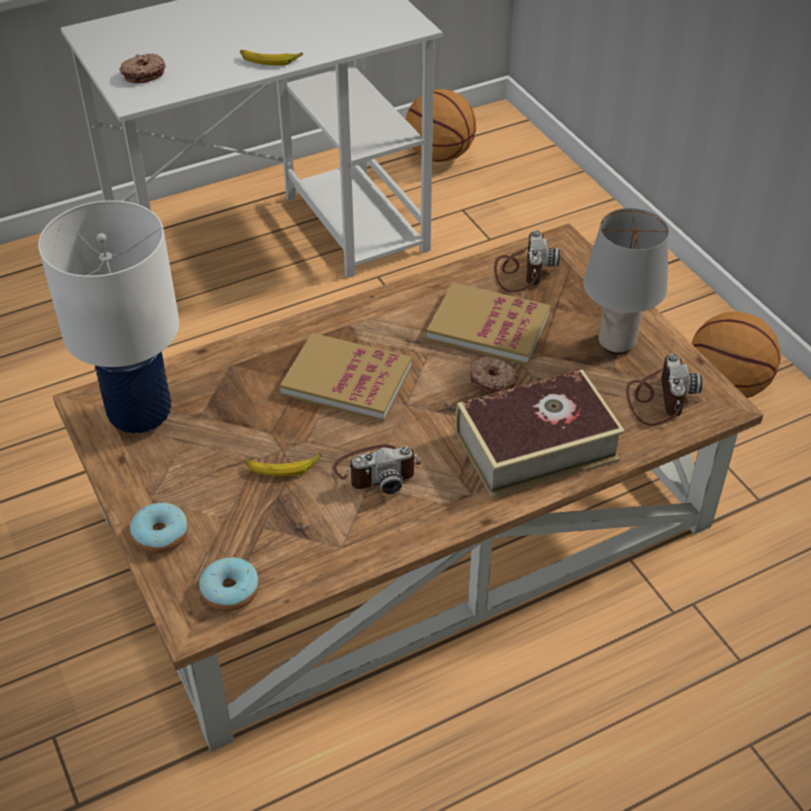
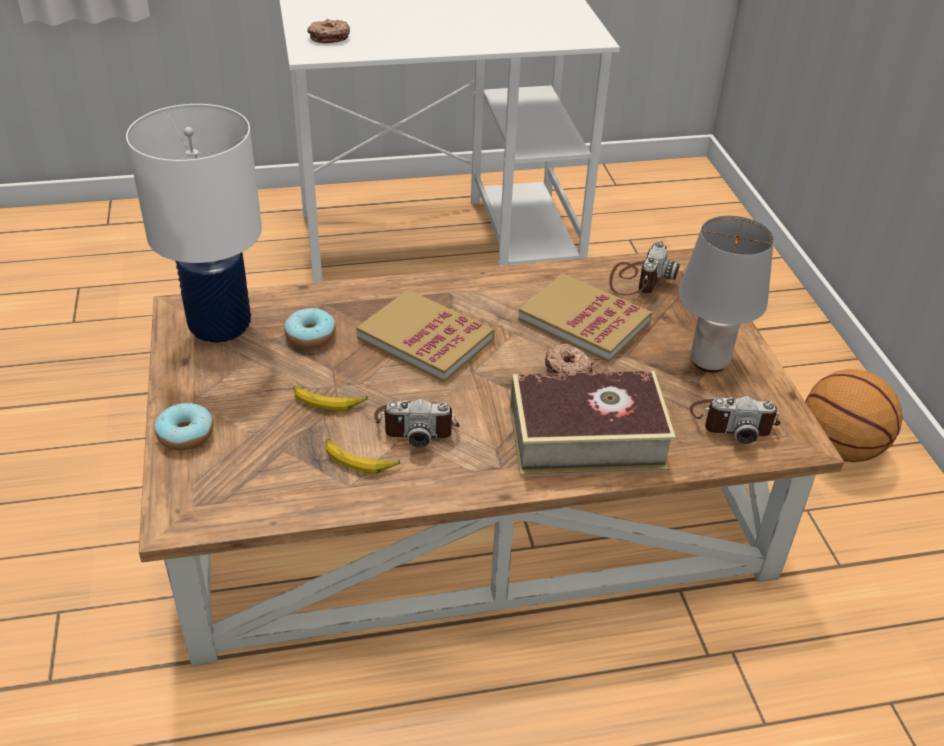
camera: 15 degrees right, 5 degrees down
donut [199,557,259,611] -> donut moved to [284,308,336,348]
banana [240,50,303,66] -> banana moved to [326,439,400,474]
basketball [406,89,476,162] -> none
camera [626,353,702,426] -> camera turned 75 degrees clockwise [689,396,780,444]

